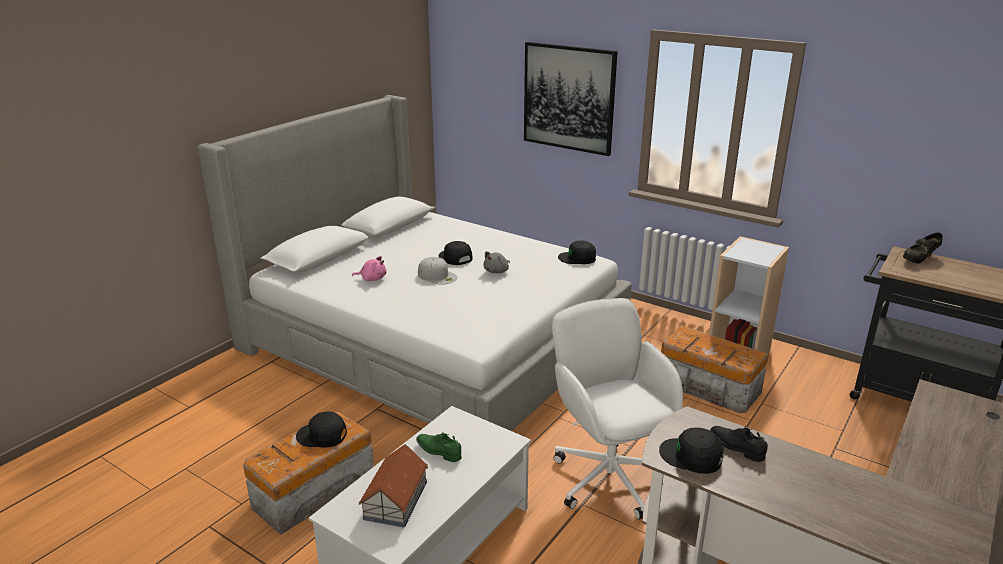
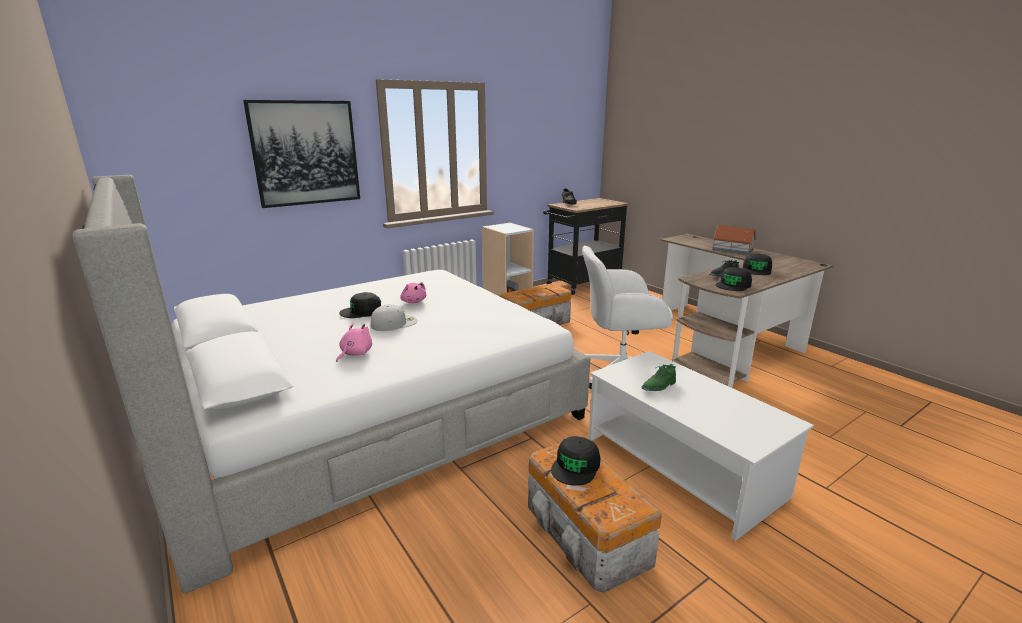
camera: 70 degrees left, 5 degrees down
toy house [359,444,428,527] -> toy house moved to [712,225,756,255]
grey plush toy [483,251,510,273] -> pink plush toy [400,282,426,303]
black cap [558,240,596,264] -> black cap moved to [743,254,772,275]

